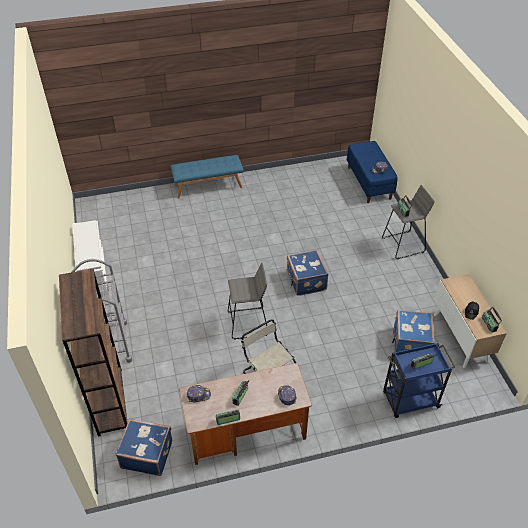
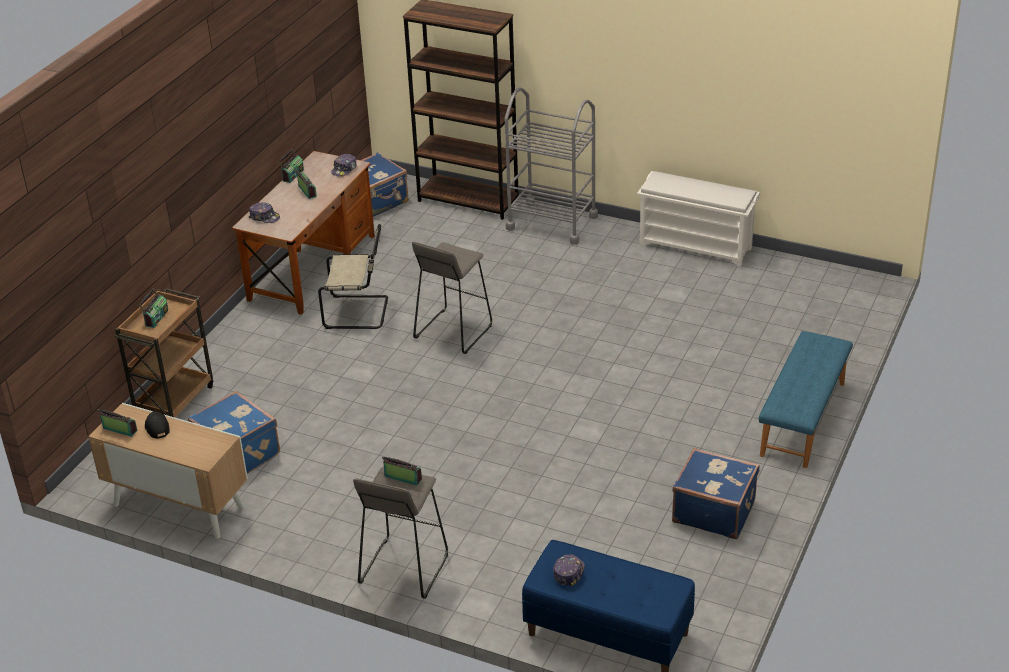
camera: 130 degrees right, 10 degrees down
blue suitcase [287,250,329,296] -> blue suitcase moved to [672,448,759,539]
blue cart [383,343,455,418] -> brown cart [114,288,213,417]

